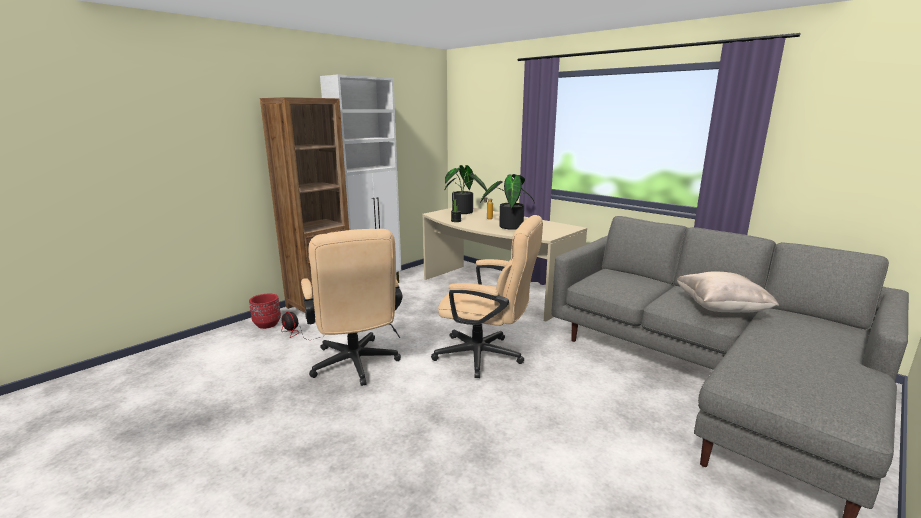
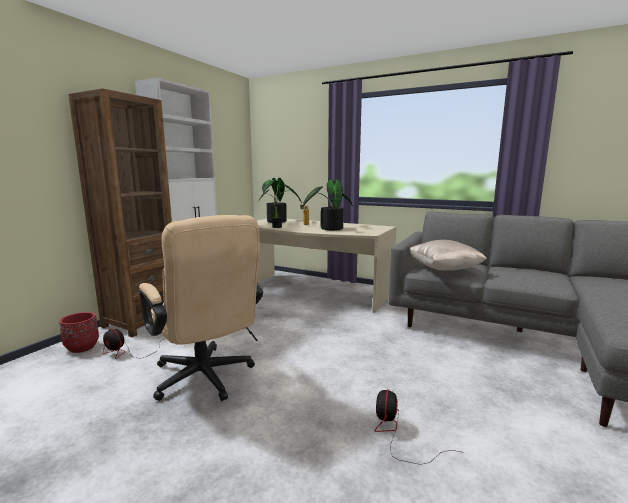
camera: 15 degrees left, 5 degrees down
beige office chair [431,215,543,378] -> none
beige pillow [677,271,779,313] -> beige pillow moved to [410,240,487,271]
none -> fan [375,389,464,465]

